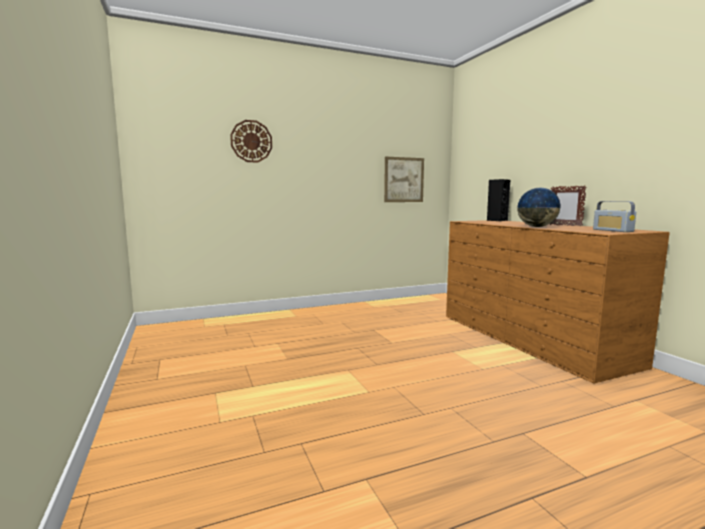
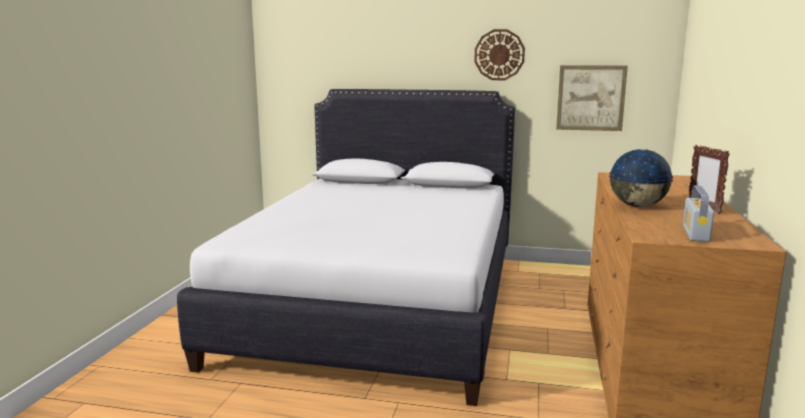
camera: 35 degrees right, 5 degrees up
wall clock [230,120,272,163] -> wall clock moved to [474,29,525,80]
black speaker [487,179,510,221] -> none
none -> white bed [177,89,515,406]

